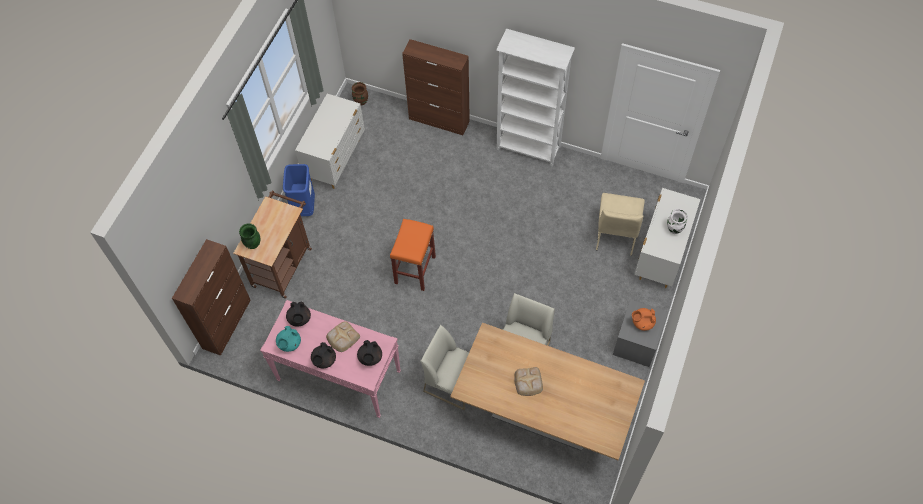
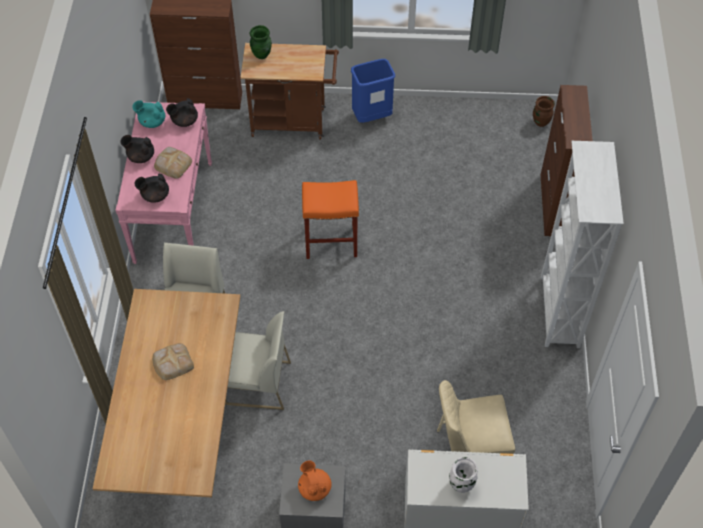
camera: 70 degrees right, 5 degrees down
white dresser [295,94,365,189] -> none

